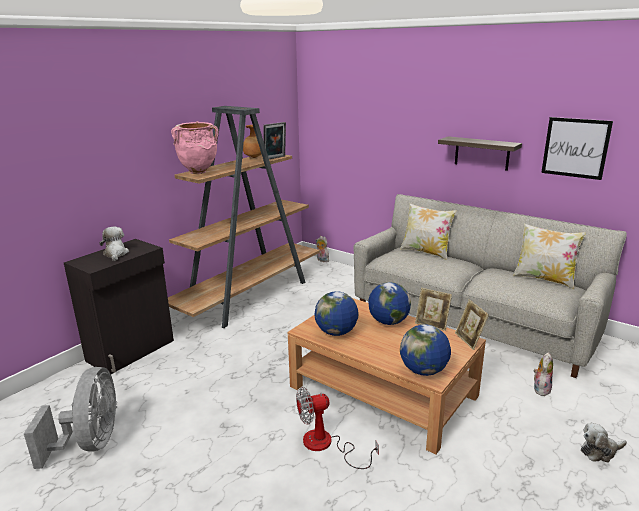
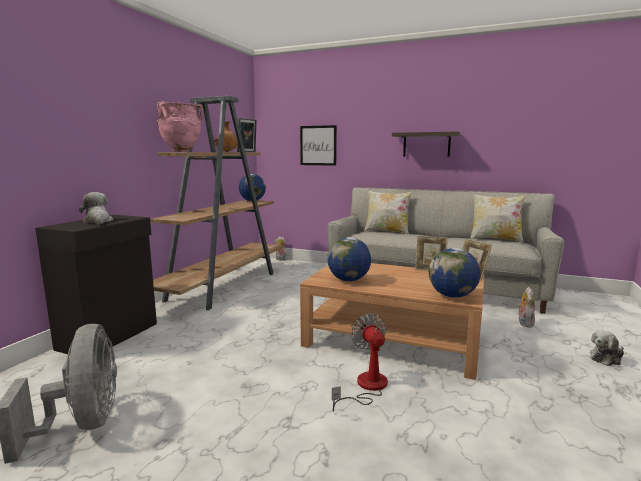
camera: 15 degrees left, 10 degrees down
fan [296,387,379,469] -> fan turned 105 degrees clockwise [332,314,388,412]
globe [368,282,411,325] -> globe moved to [239,174,266,201]
picture [541,117,613,180] -> picture moved to [300,125,337,166]

